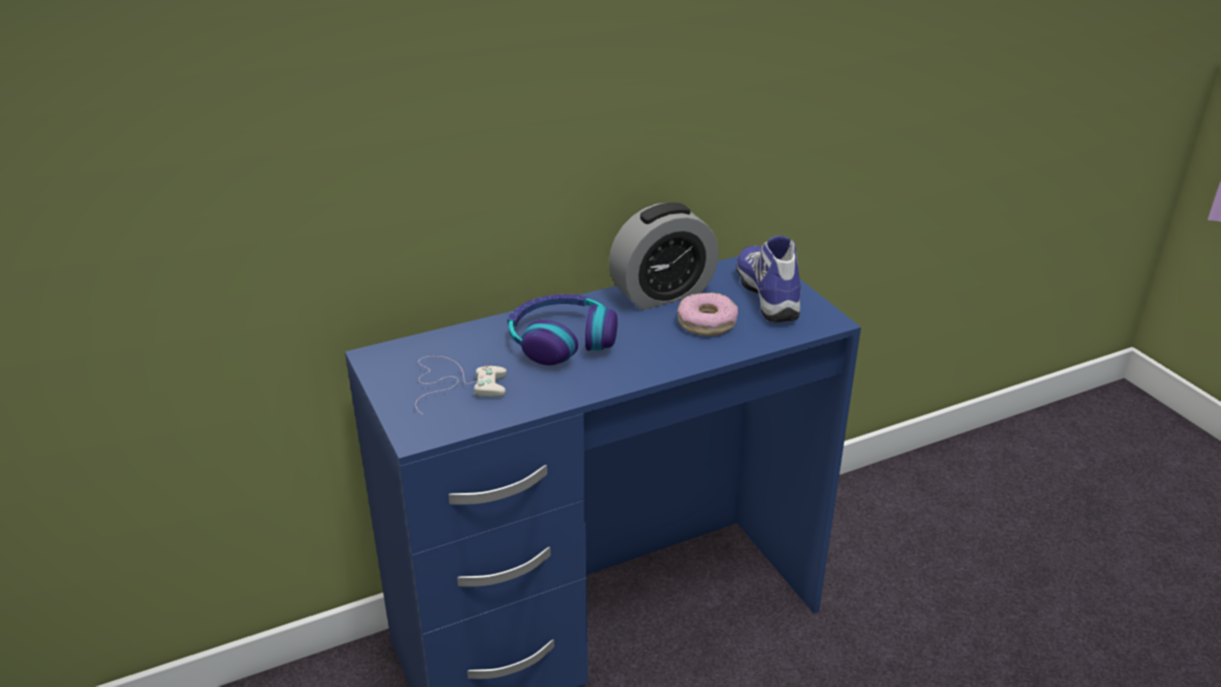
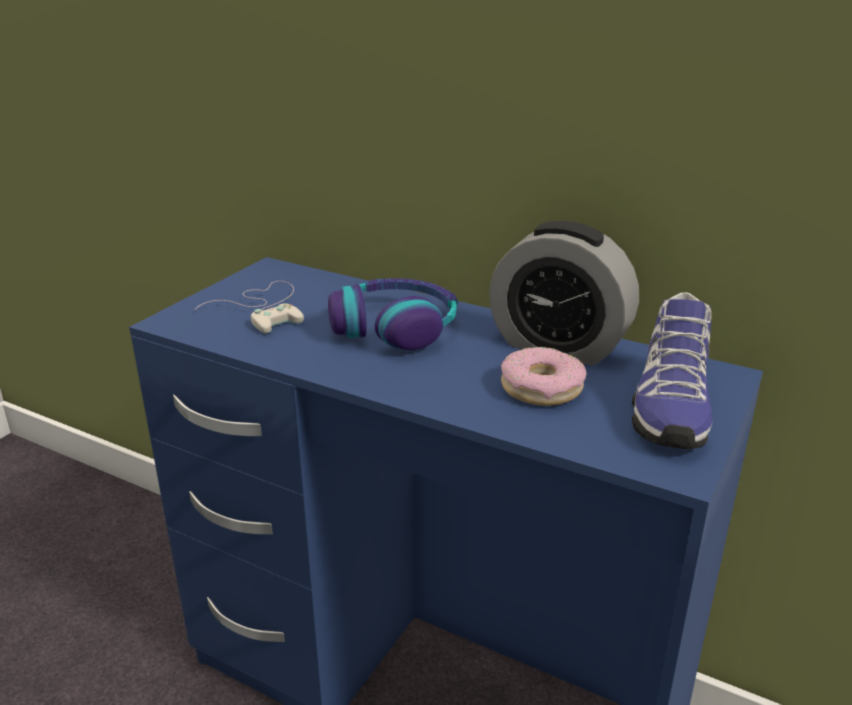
camera: 55 degrees right, 5 degrees down
shoe [736,235,801,323] -> shoe turned 150 degrees clockwise [632,293,713,449]

